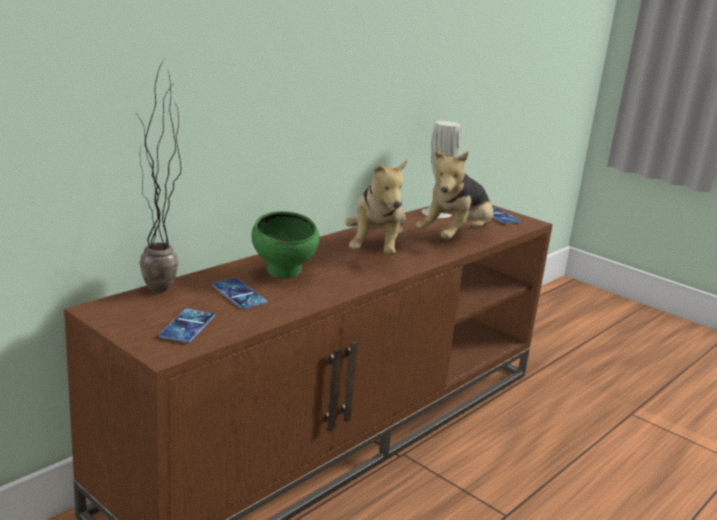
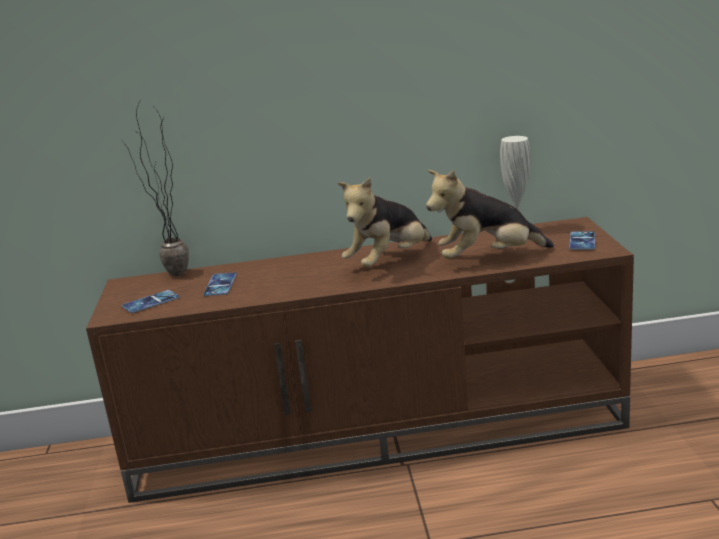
camera: 45 degrees right, 0 degrees up
green bowl [251,211,319,279] -> none

